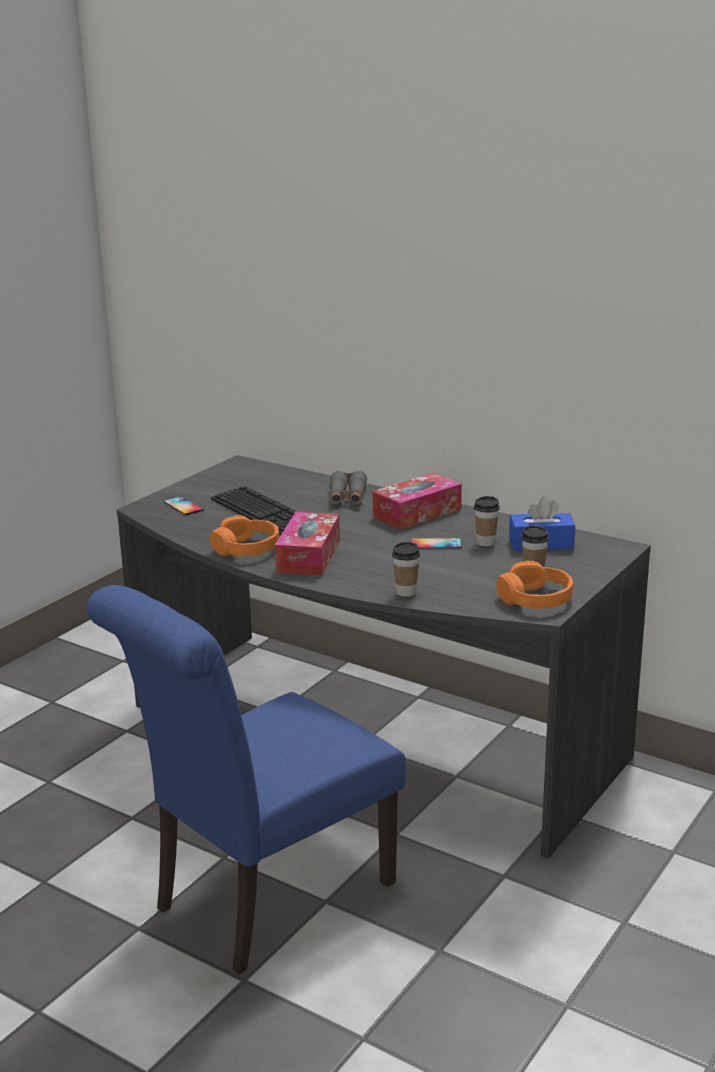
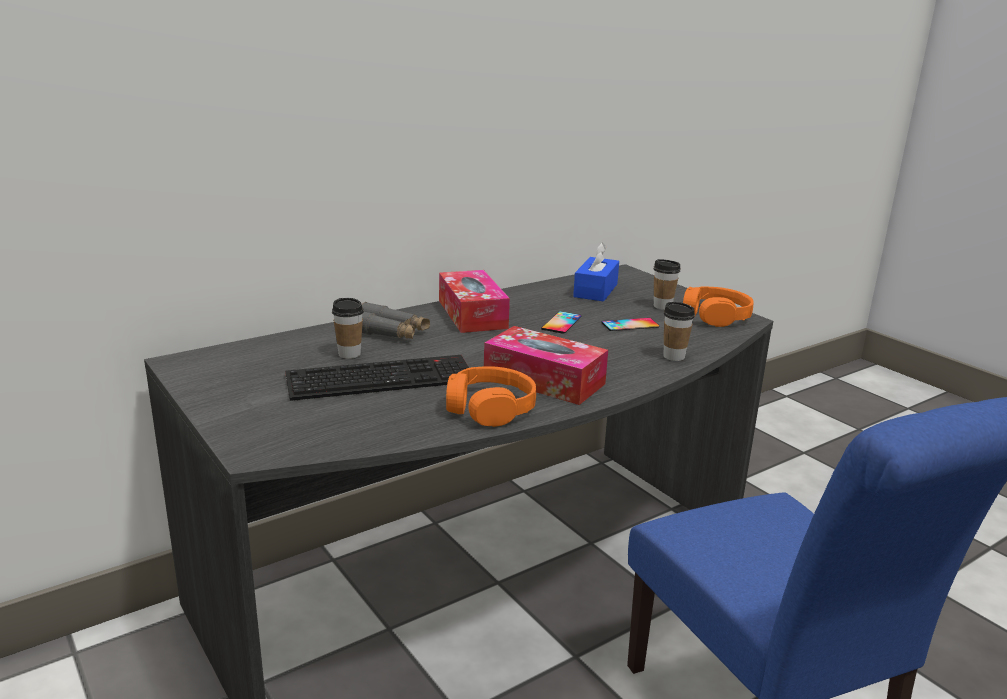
camera: 70 degrees left, 0 degrees up
phone [163,496,203,515] -> phone moved to [602,318,659,331]
cup [474,496,500,546] -> cup moved to [332,298,364,359]

